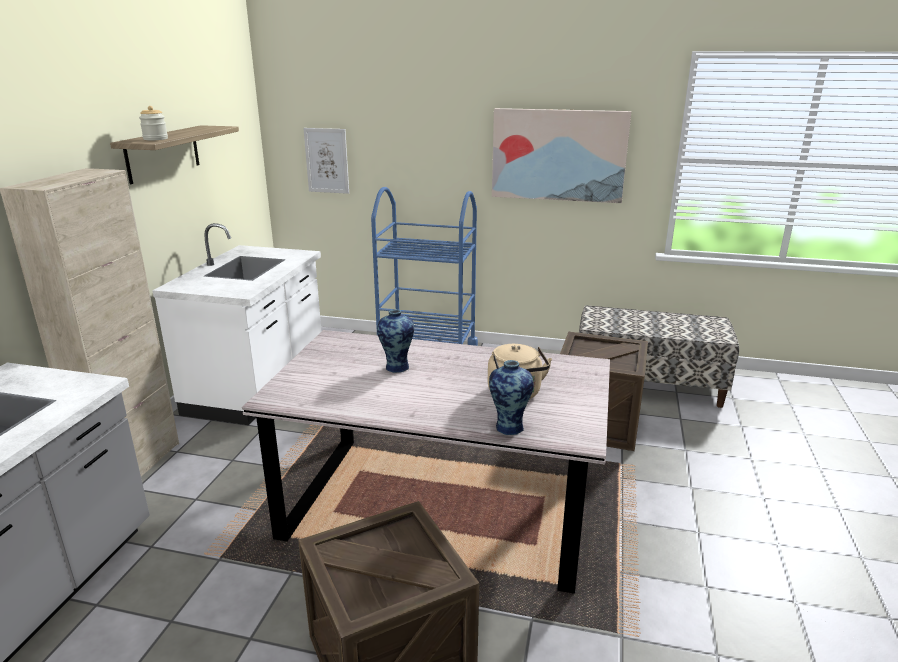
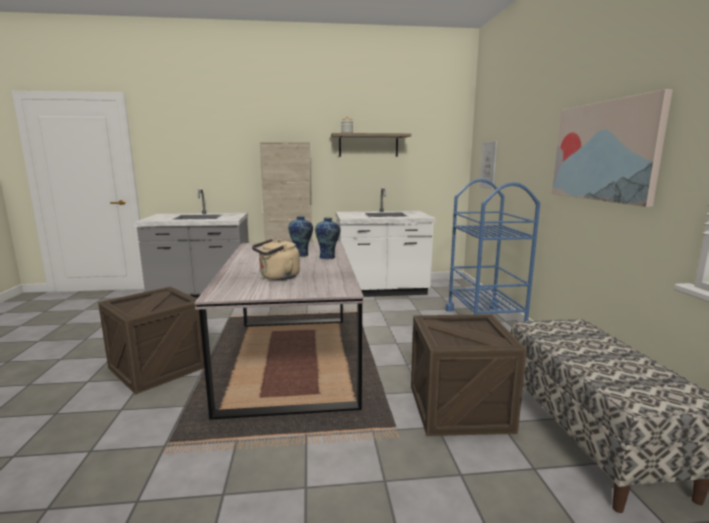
camera: 70 degrees right, 10 degrees down
vase [489,360,534,435] -> vase moved to [315,217,340,259]

